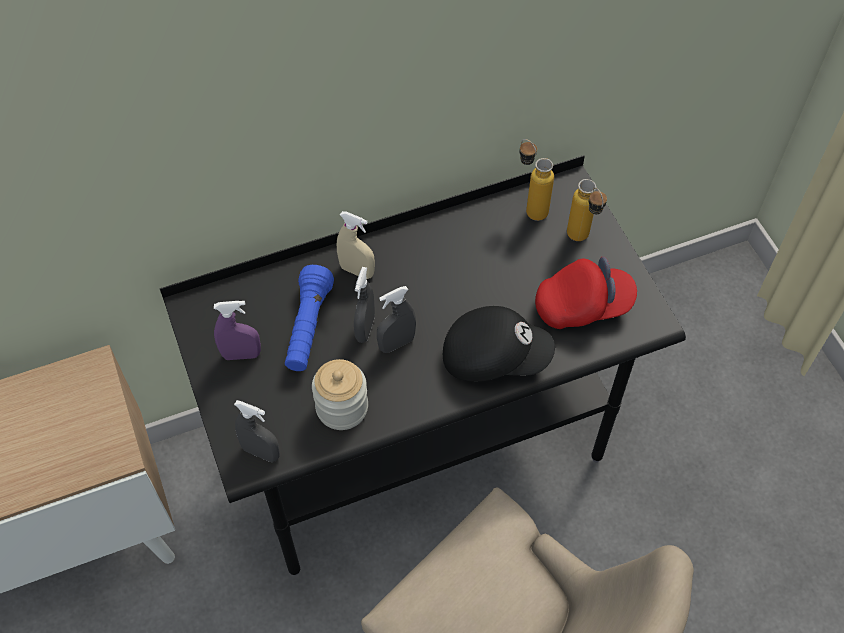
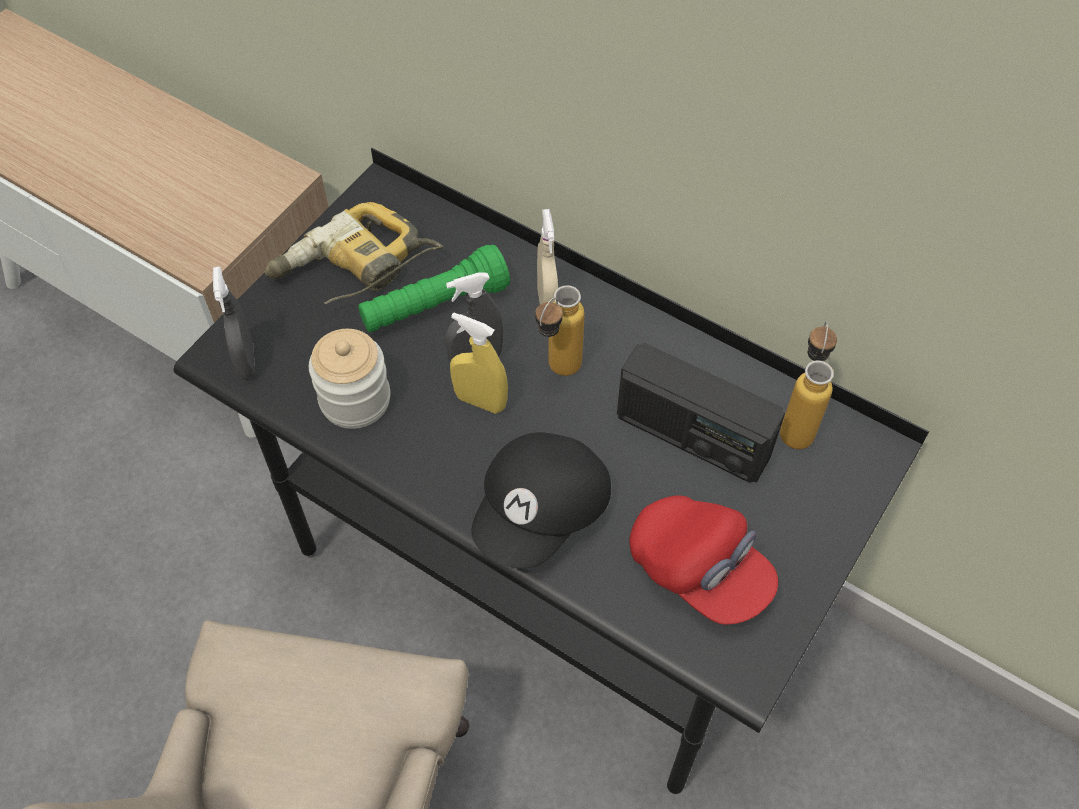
camera: 55 degrees right, 0 degrees up
purple spray bottle [214,301,261,360] -> power drill [265,202,443,304]
blue flashlight [285,265,334,371] -> green flashlight [358,245,510,332]
grey spray bottle [377,286,416,353] -> yellow spray bottle [450,313,508,414]
black cap [443,306,555,382] -> black cap turned 60 degrees clockwise [471,432,611,568]
bottle [567,179,607,241] -> bottle moved to [535,285,585,376]
none -> radio [617,343,785,483]

